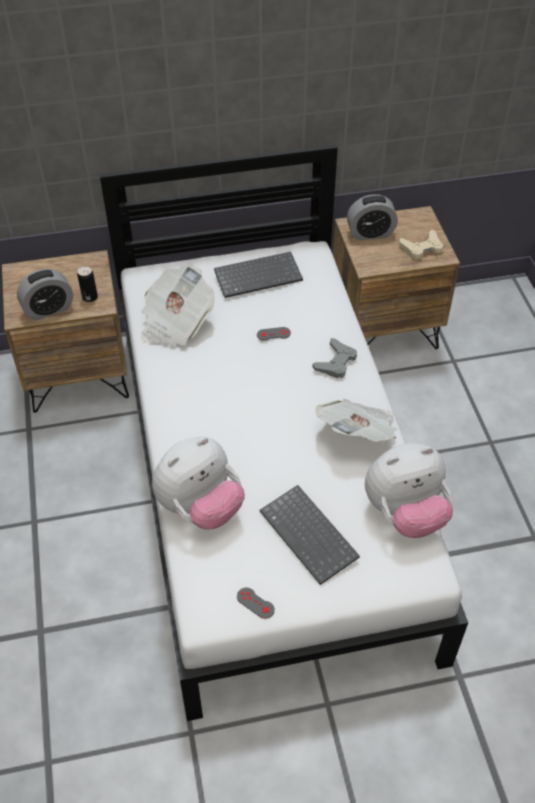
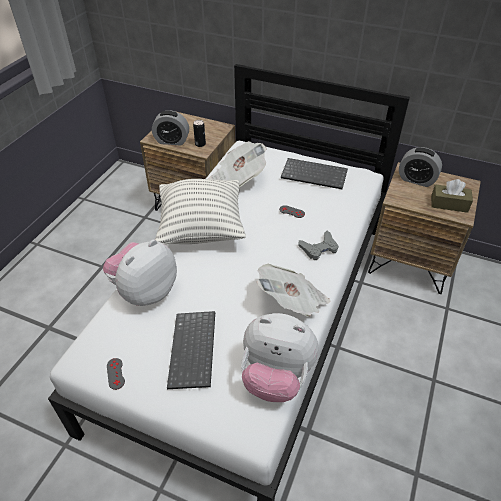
camera: 35 degrees right, 5 degrees down
plush toy [152,437,245,529] -> plush toy turned 135 degrees clockwise [103,239,177,306]
beige game controller [399,229,443,260] -> brown tissue box [431,179,473,213]
none -> pillow [155,179,246,244]

